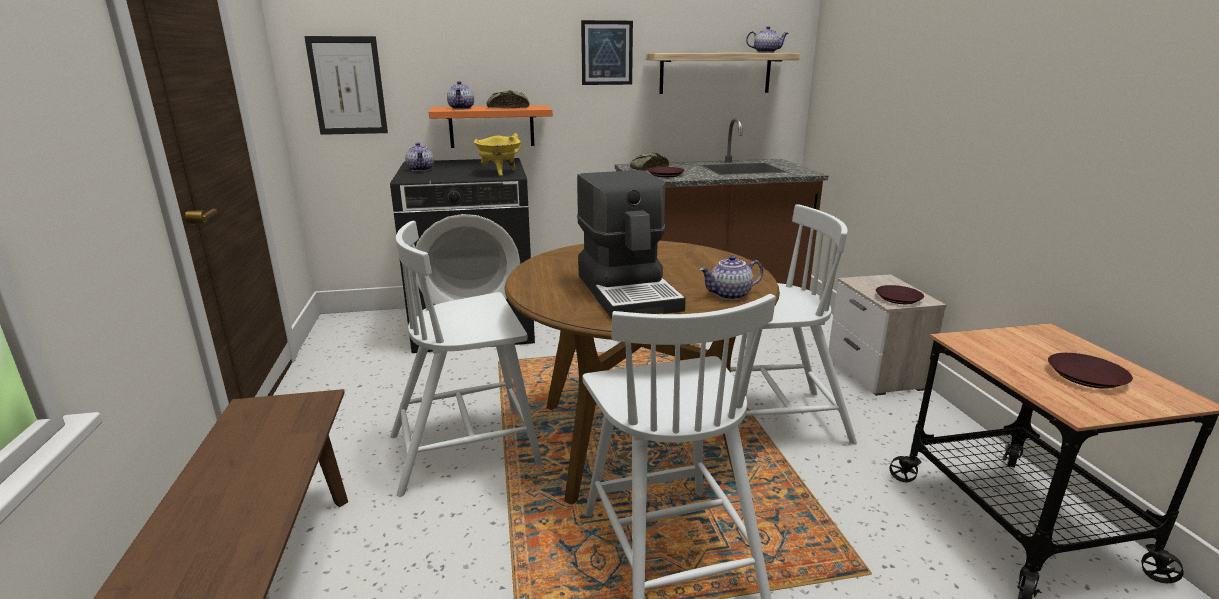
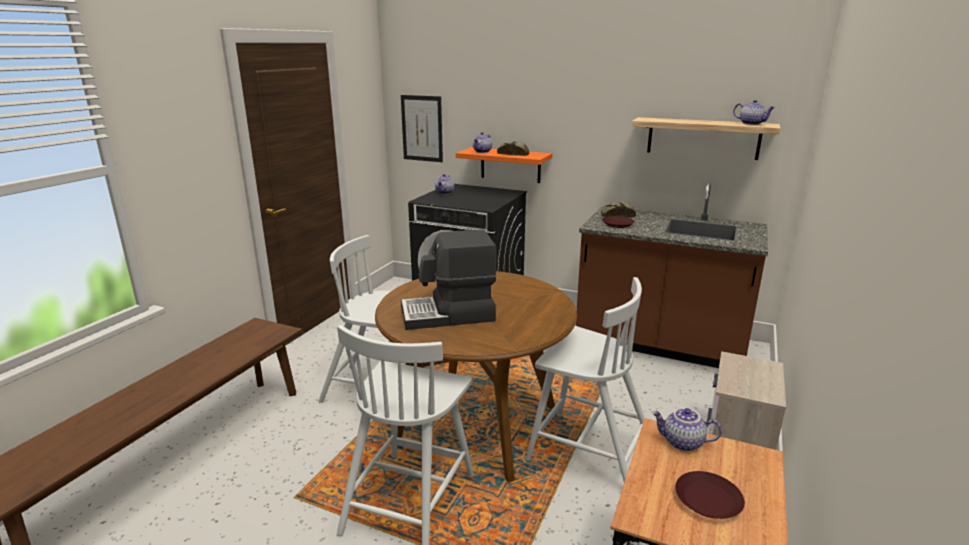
camera: 35 degrees right, 0 degrees up
yellow cooking pot [474,133,521,176] -> none
coffee machine [577,170,686,319] -> coffee machine turned 60 degrees clockwise [401,229,496,330]
picture [581,20,633,85] -> none
teapot [699,255,763,300] -> teapot moved to [651,408,722,451]
brown plate [876,285,924,304] -> none

